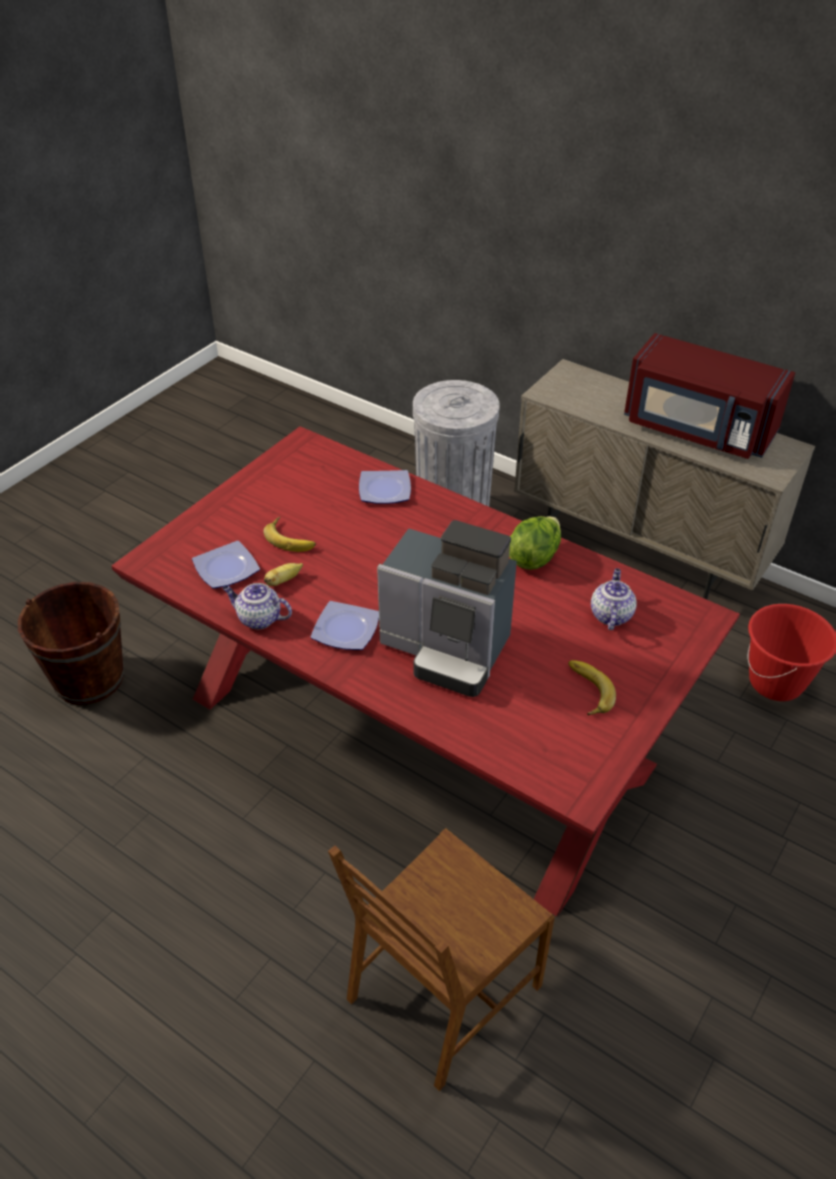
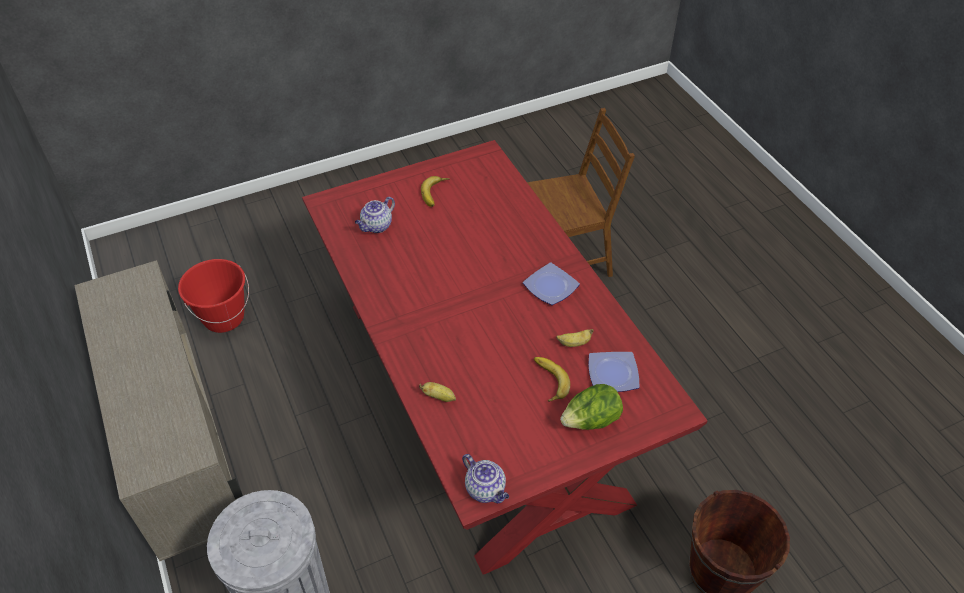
camera: 150 degrees left, 5 degrees up
teapot [222,583,292,629] -> teapot moved to [462,454,509,503]
plate [359,470,411,504] -> banana [419,382,456,402]
coffee machine [377,520,517,697] -> none
lettuce [509,516,561,570] -> lettuce moved to [560,384,623,430]
red microwave [624,333,795,459] -> none

